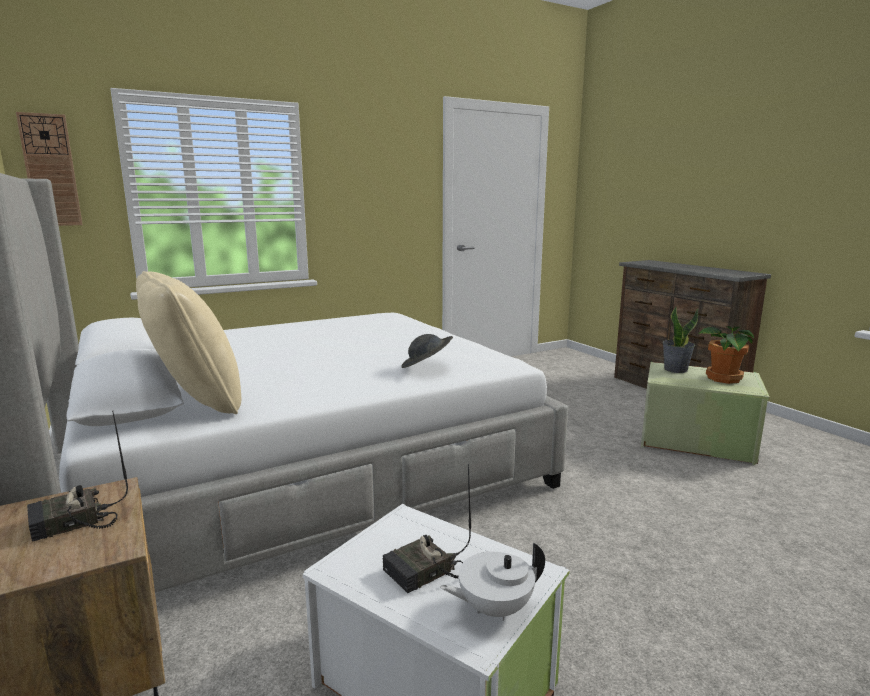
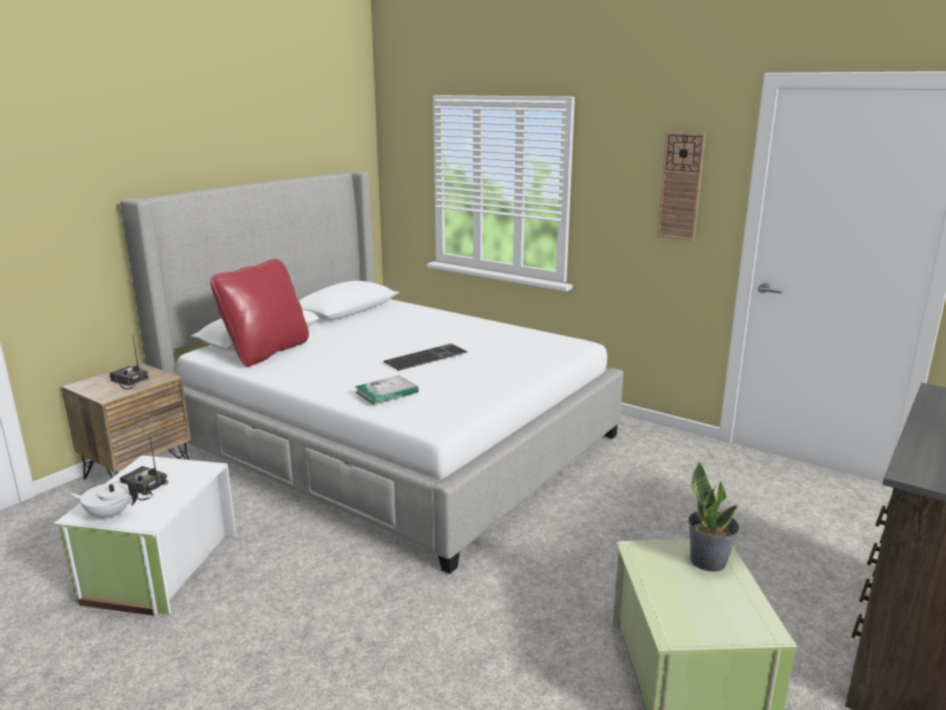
camera: 65 degrees right, 5 degrees up
wall clock [16,112,83,226] -> wall clock moved to [657,132,705,241]
beige pillow [136,271,241,414] -> red pillow [211,259,309,367]
grey hat [401,334,453,368] -> book [355,375,419,405]
white teapot [440,542,545,621] -> white teapot turned 45 degrees counterclockwise [70,480,138,521]
potted plant [698,325,754,384] -> none
none -> keyboard [383,343,468,371]

